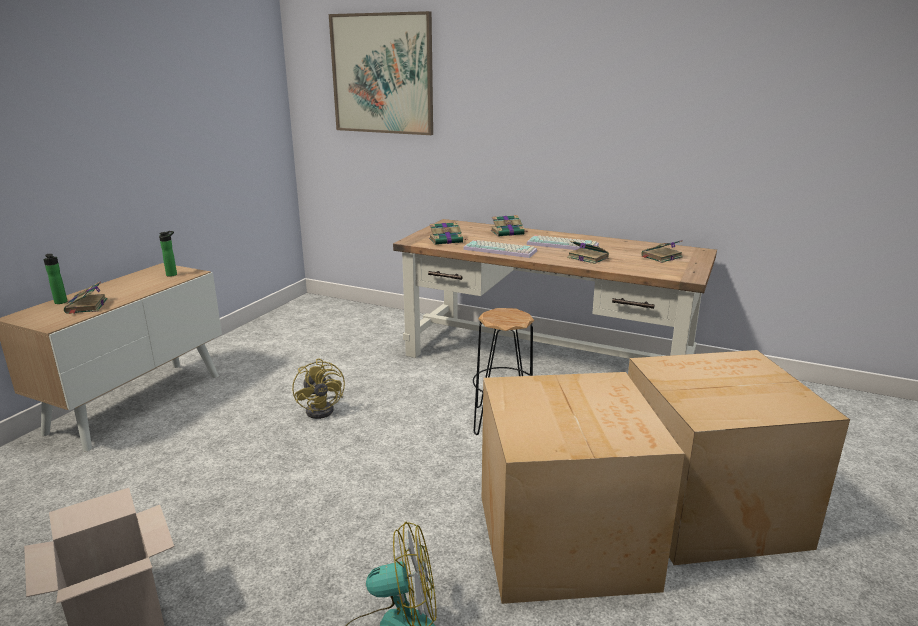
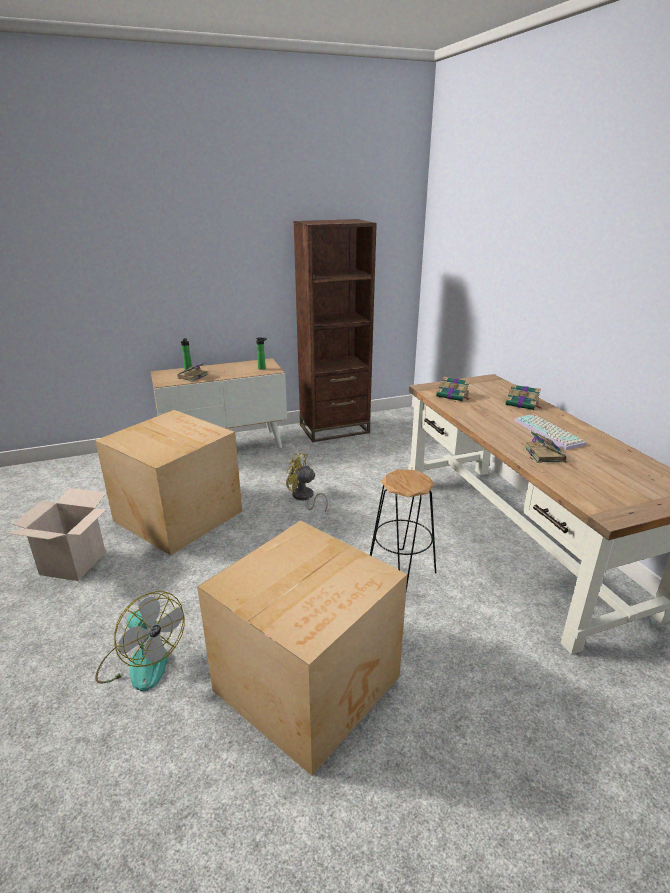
camera: 45 degrees right, 5 degrees up
yellow fan [292,358,345,419] -> yellow fan turned 90 degrees clockwise [286,453,328,512]
picture [329,11,433,135] -> none
keyboard [463,240,537,258] -> none
cardboard box [628,350,850,565] -> cardboard box moved to [95,410,242,555]
book [641,240,683,263] -> none
none -> brown bookcase [294,219,377,442]

